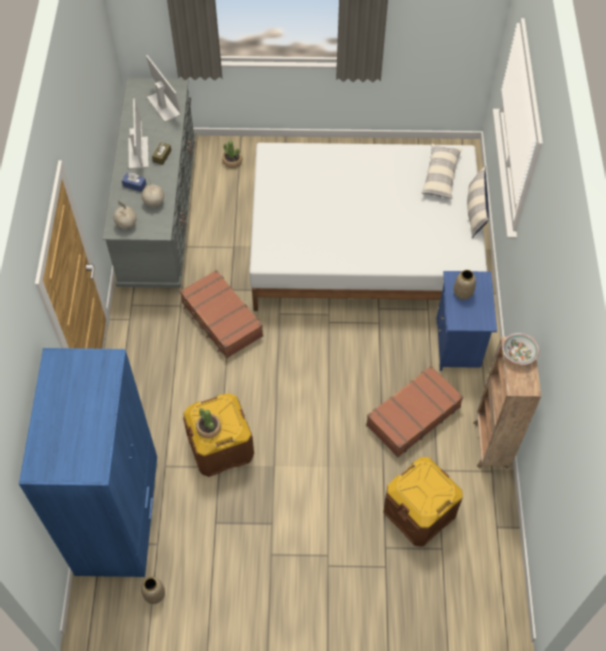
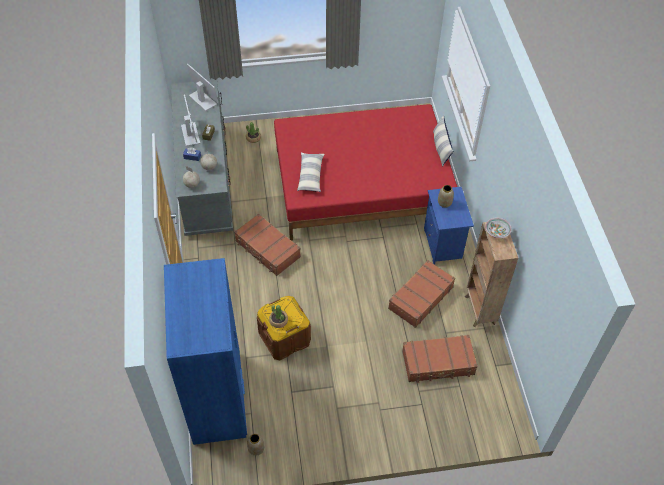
camera: 10 degrees left, 5 degrees down
white bed [249,143,487,311] -> red bed [274,104,457,241]
brown storage box [383,457,463,547] -> brown suitcase [402,335,478,383]
pillow [421,144,462,199] -> pillow moved to [297,152,325,192]

